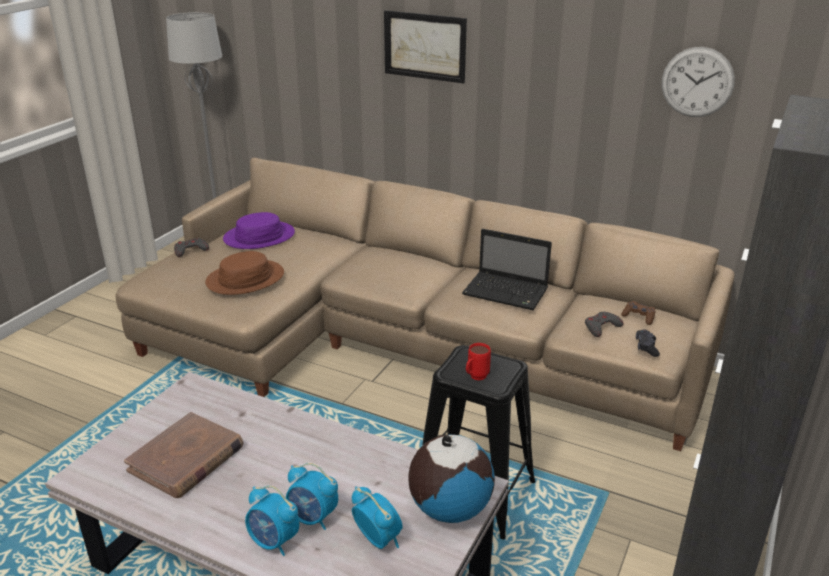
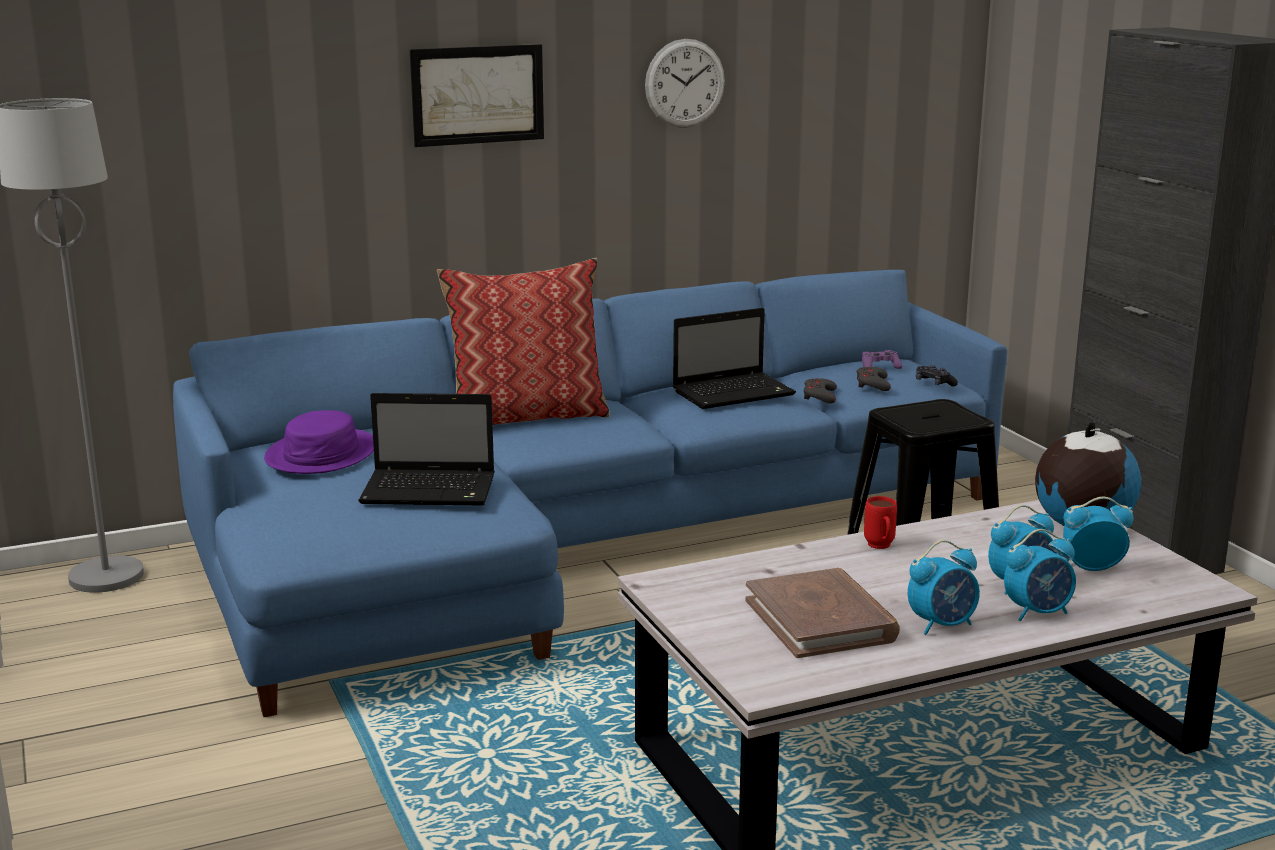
camera: 50 degrees left, 10 degrees down
beige sofa [115,157,735,451] -> blue sofa [173,270,1008,717]
grey game controller [174,238,209,257] -> grey game controller moved to [803,379,837,404]
brown hat [205,251,284,295] -> laptop [359,393,495,506]
red mug [466,343,491,380] -> red mug moved to [864,496,897,549]
brown game controller [621,301,656,325] -> purple game controller [862,350,902,369]
wall clock [662,47,735,117] -> wall clock moved to [645,39,725,128]
none -> pillow [437,258,610,425]
none -> alarm clock [908,540,980,635]

